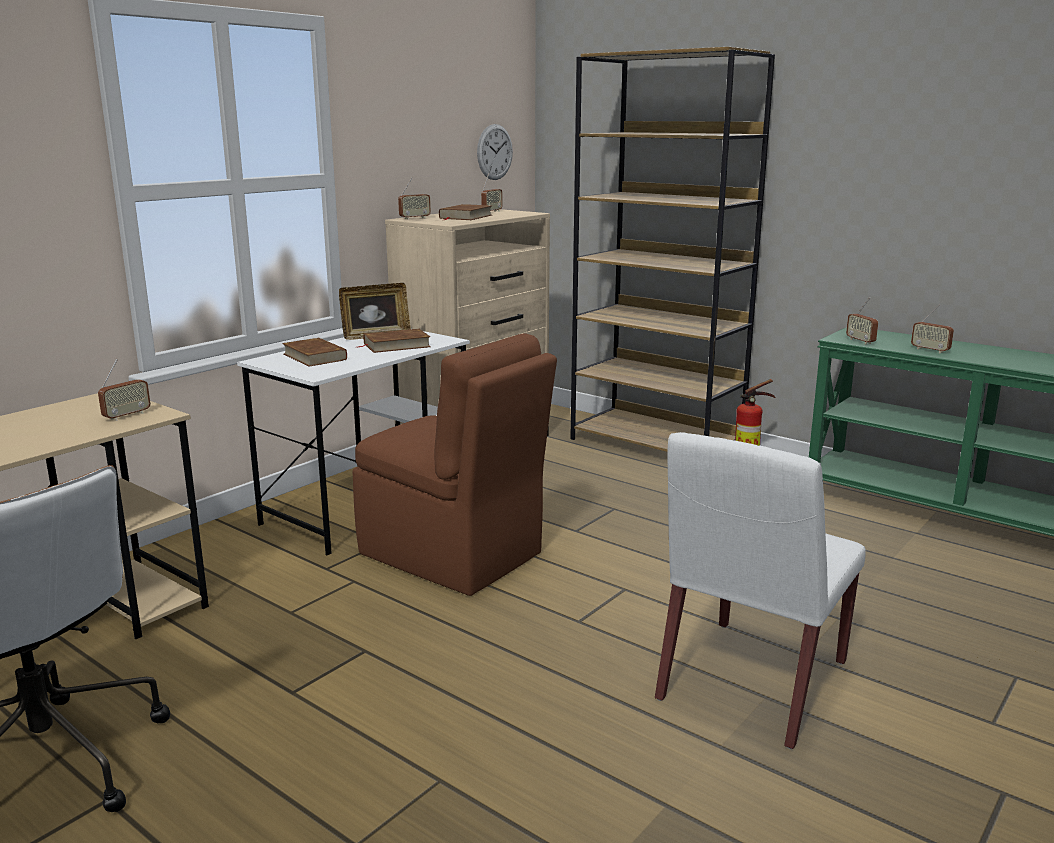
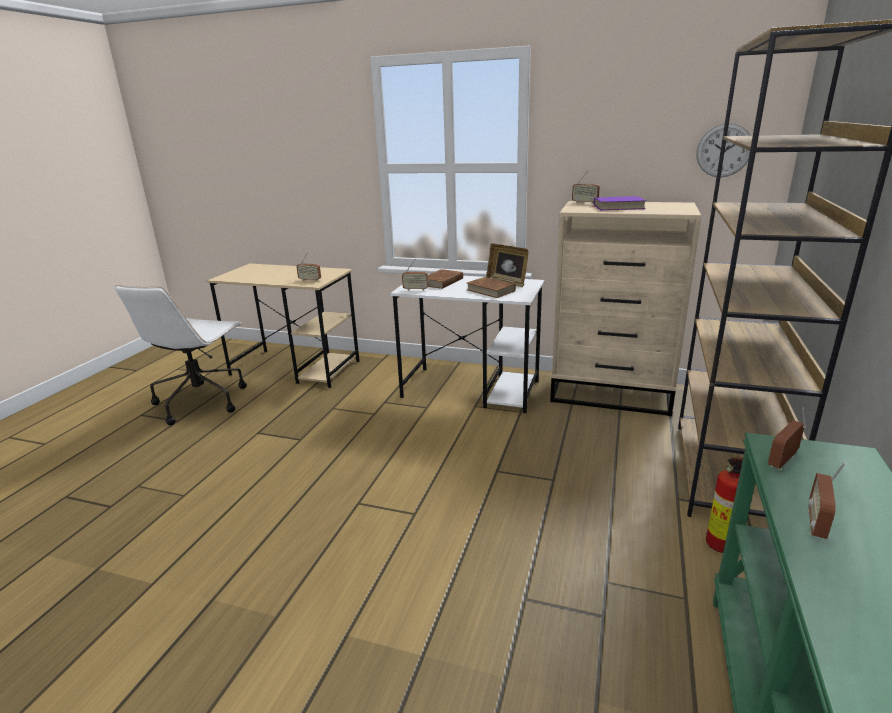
camera: 70 degrees right, 5 degrees up
brown chair [353,333,557,596] -> none
brown book [439,204,492,220] -> purple book [593,196,647,210]
radio [481,173,502,212] -> radio moved to [402,259,429,291]
white chair [655,432,866,749] -> none

